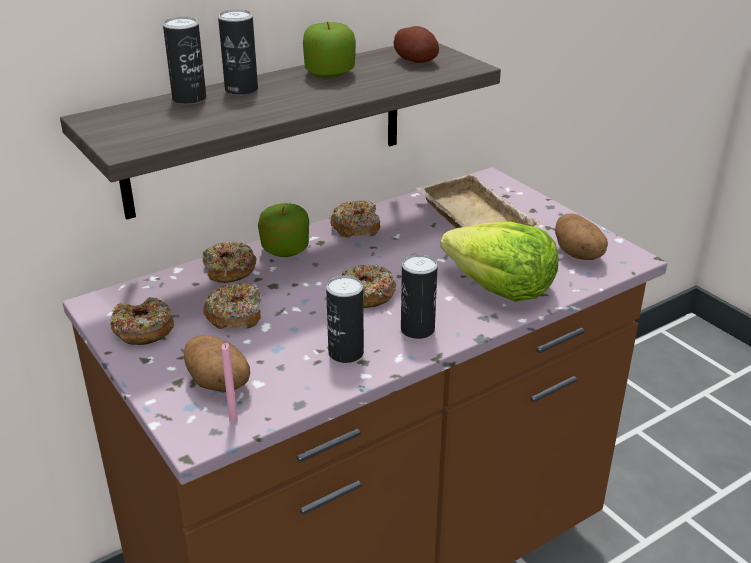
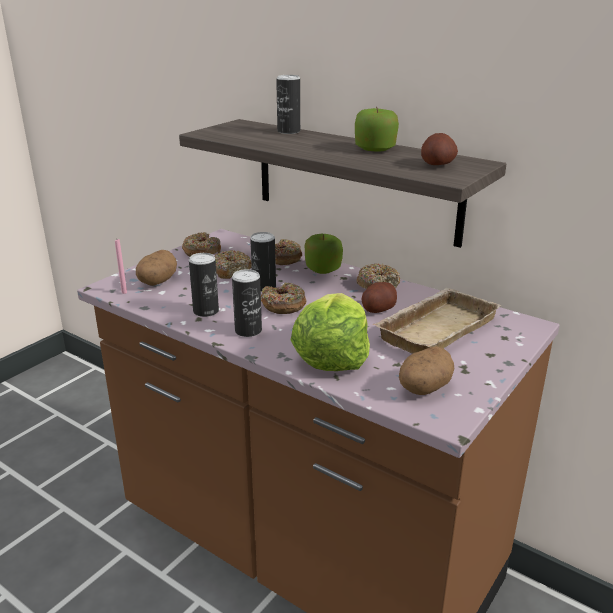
camera: 70 degrees right, 5 degrees down
can [218,9,258,95] -> can moved to [250,232,276,291]
none -> potato [362,282,397,313]

